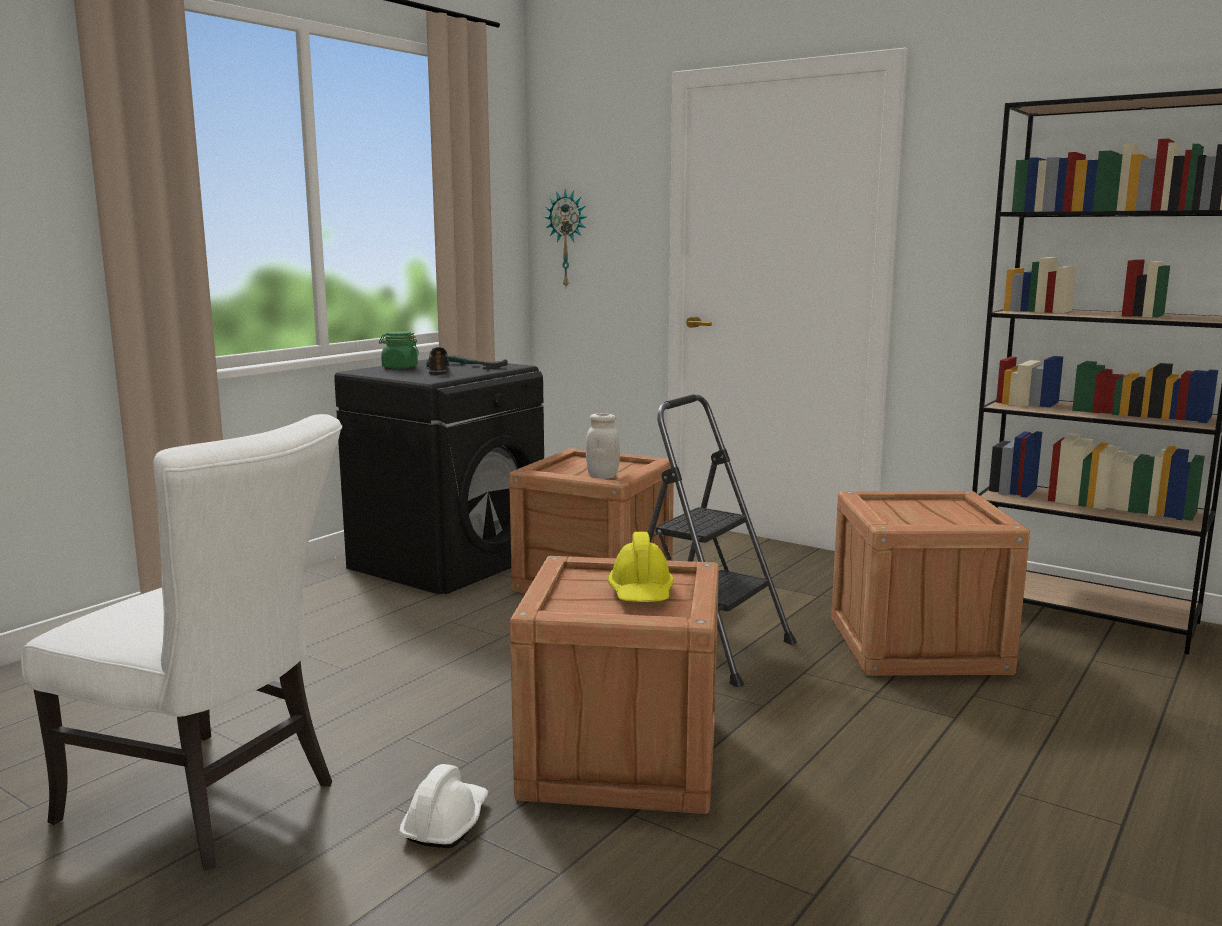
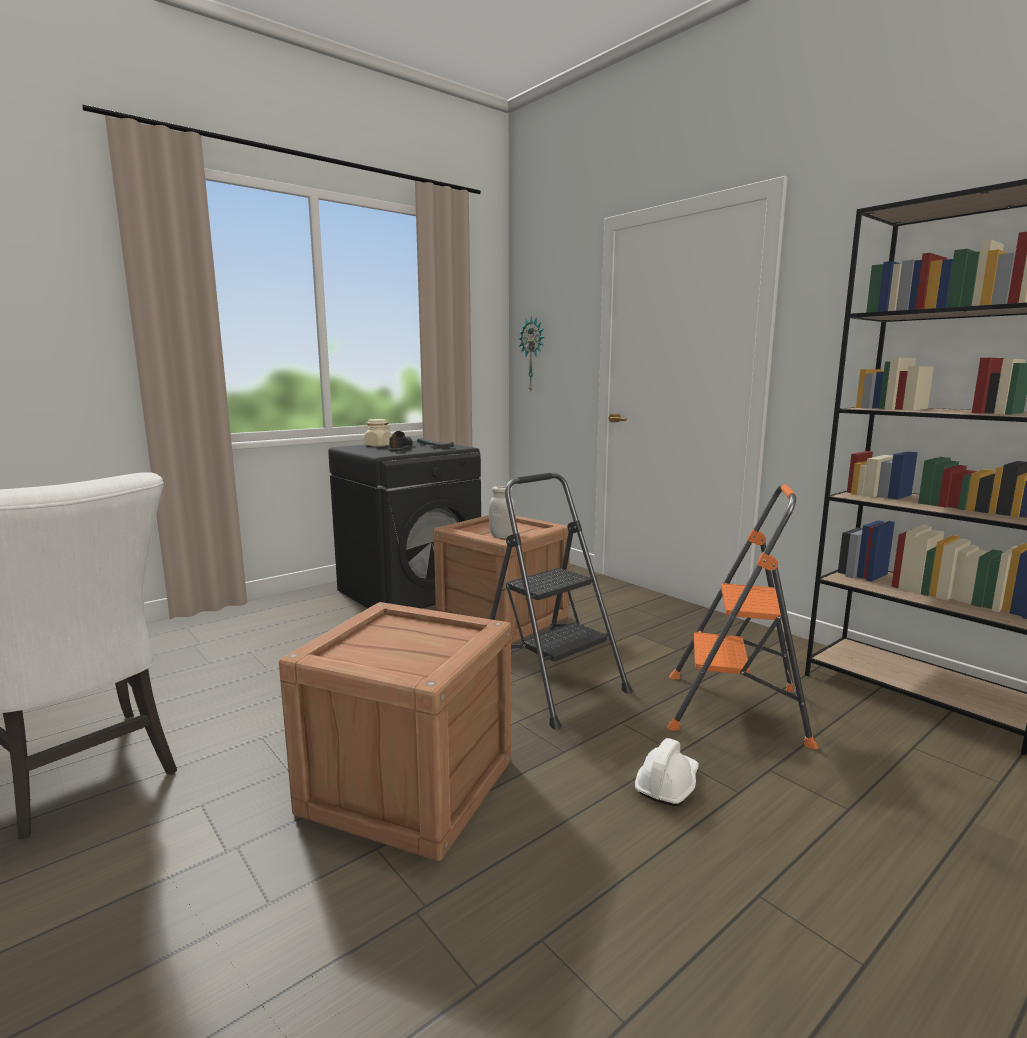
camera: 15 degrees right, 0 degrees up
green jar [379,331,419,369] -> beige jar [364,419,392,447]
white hard hat [399,764,488,848] -> white hard hat moved to [635,738,699,806]
yellow hard hat [608,532,674,602] -> none
crate [831,491,1030,676] -> orange step ladder [667,484,818,749]

